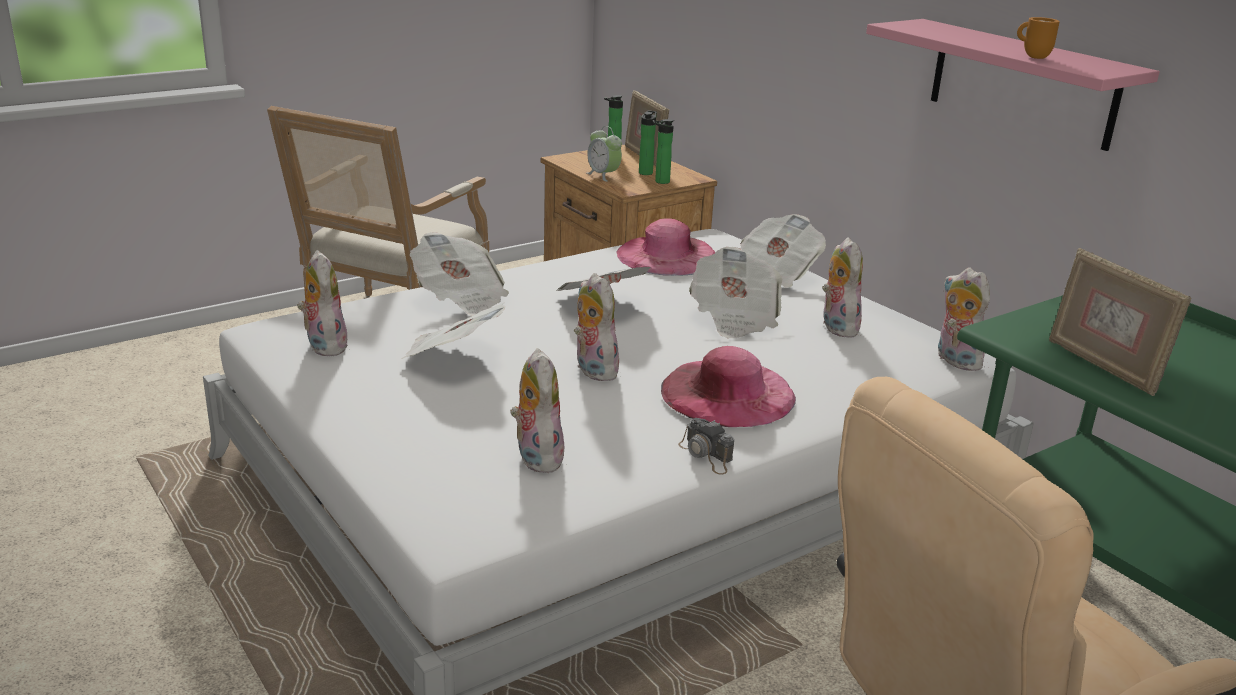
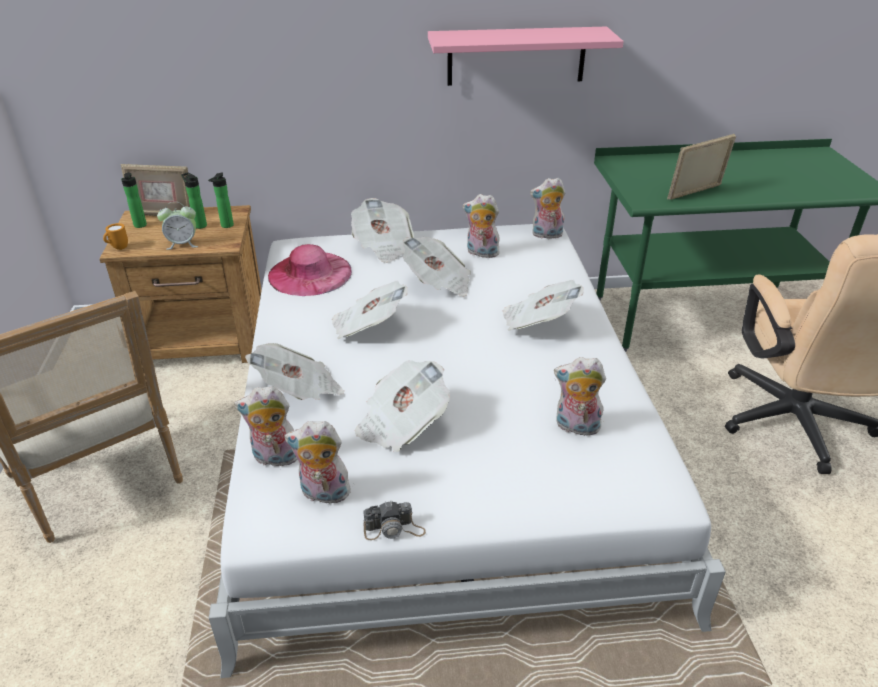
camera: 60 degrees left, 10 degrees up
plush toy [574,273,621,381] -> plush toy moved to [234,386,297,467]
pink hat [661,346,796,427] -> newspaper [502,280,584,331]
camera [678,418,734,475] -> camera moved to [363,501,426,540]
orange mug [1017,17,1060,59] -> orange mug moved to [103,223,128,250]
picture frame [1049,248,1191,396] -> picture frame turned 150 degrees clockwise [667,134,736,200]

